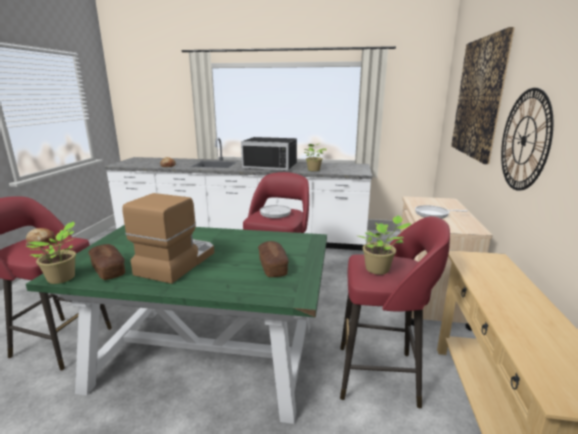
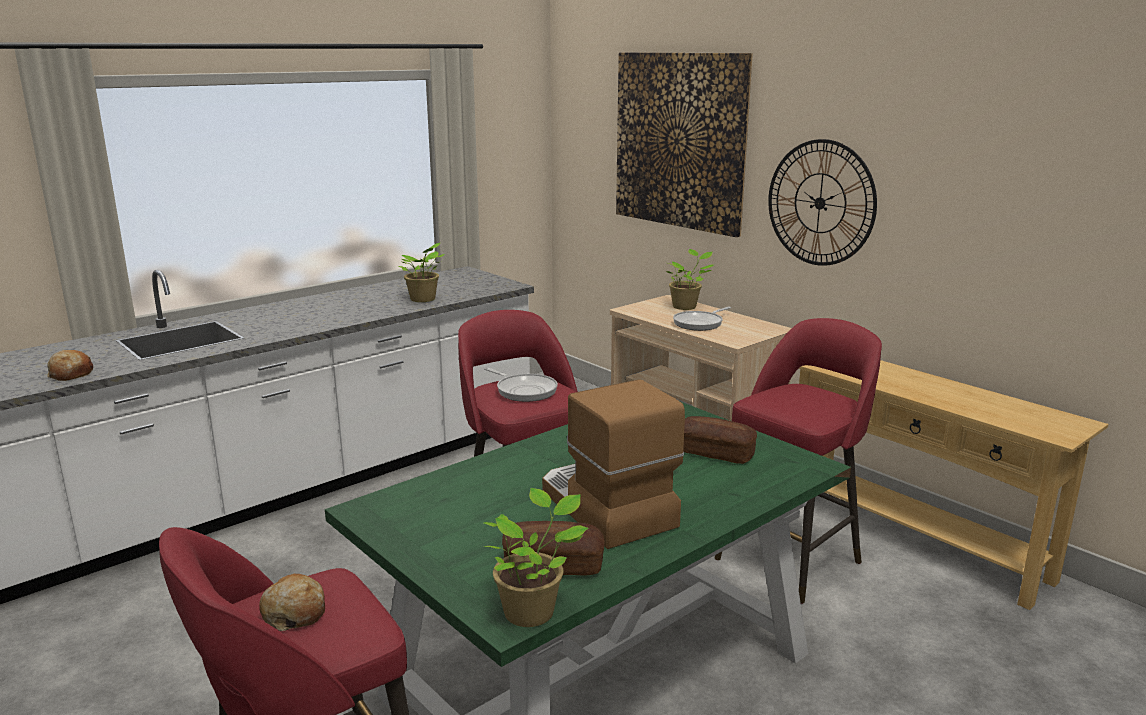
camera: 50 degrees left, 0 degrees up
black microwave [241,137,297,171] -> none
potted plant [358,215,411,275] -> potted plant moved to [666,249,714,310]

